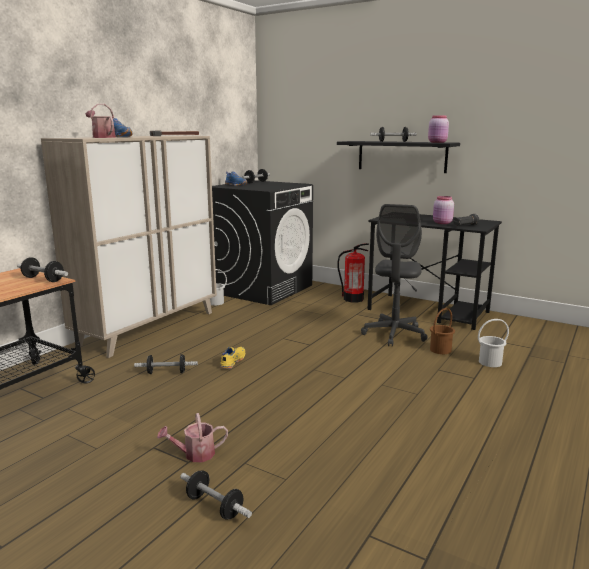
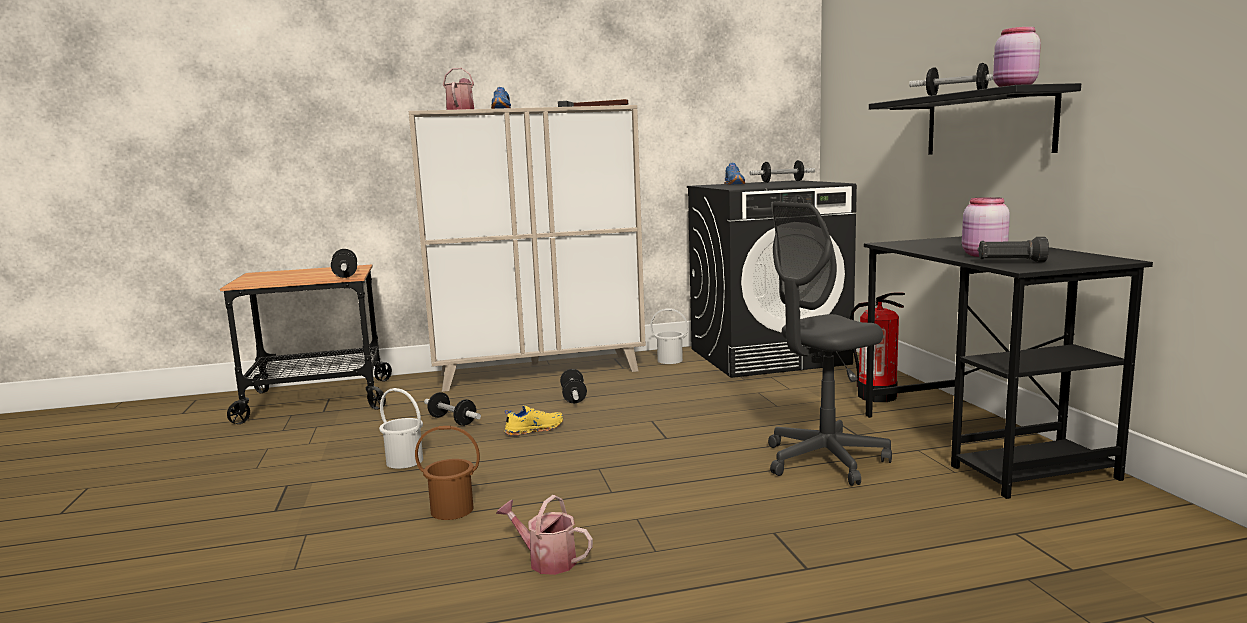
camera: 45 degrees right, 5 degrees down
watering can [157,413,228,462] -> watering can moved to [496,495,593,575]
dumbbell [180,470,252,520] -> dumbbell moved to [560,369,587,403]
brown bucket [430,308,455,354] -> brown bucket moved to [415,426,480,520]
white bucket [478,319,509,367] -> white bucket moved to [379,388,423,469]

